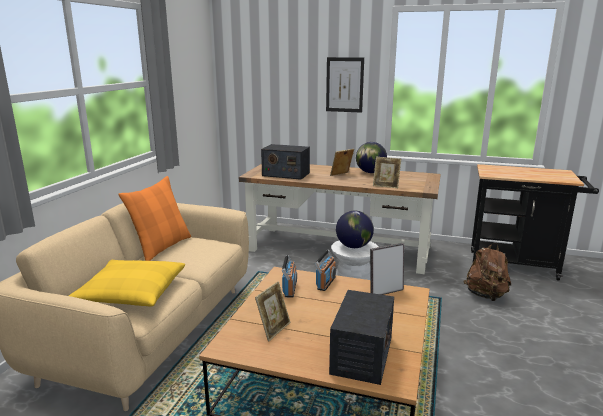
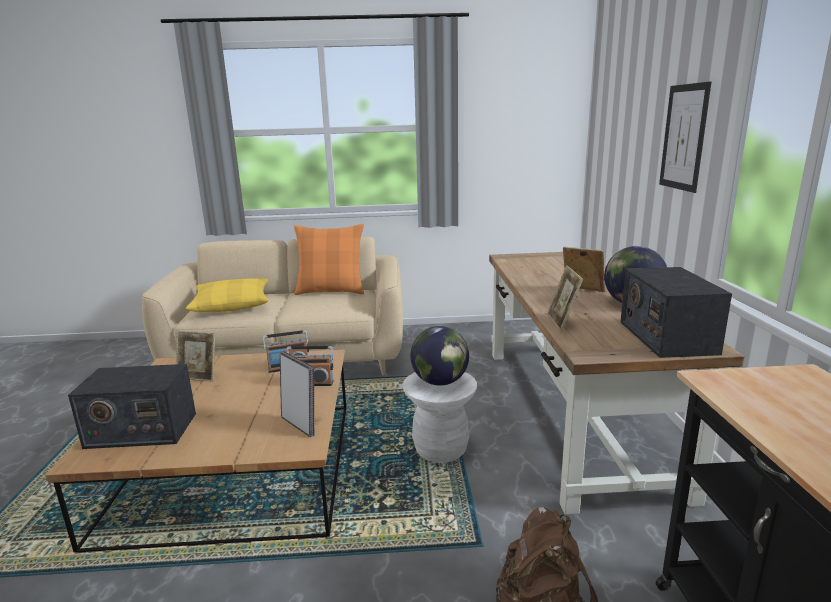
camera: 70 degrees right, 0 degrees up
radio [261,144,310,180] -> radio moved to [621,267,732,358]

